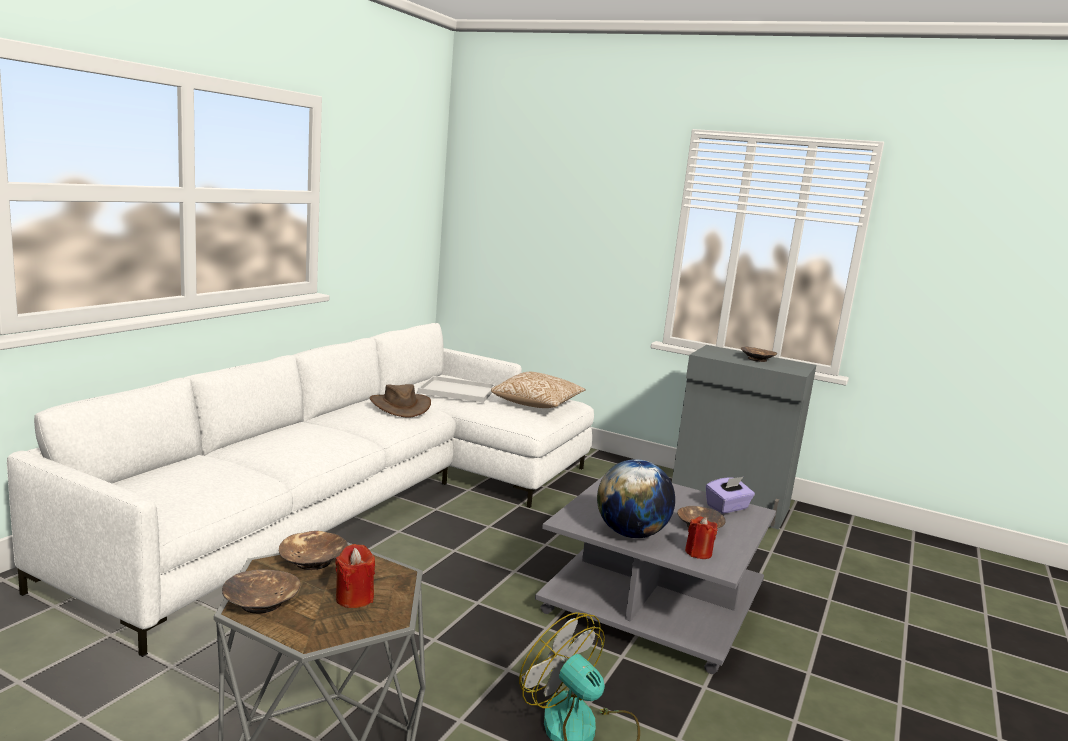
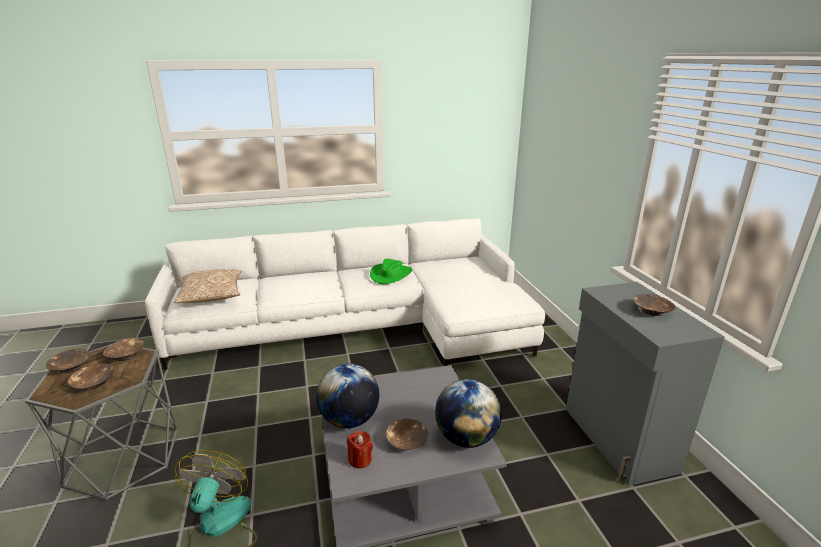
camera: 50 degrees right, 10 degrees up
red candle [336,544,375,608] -> brown bowl [68,364,114,390]
brown hat [370,384,431,418] -> green hat [370,259,412,284]
white tray [418,376,496,403] -> none
pillow [491,372,586,408] -> pillow moved to [174,269,241,303]
purple tissue box [706,477,755,514] -> globe [435,379,501,448]

